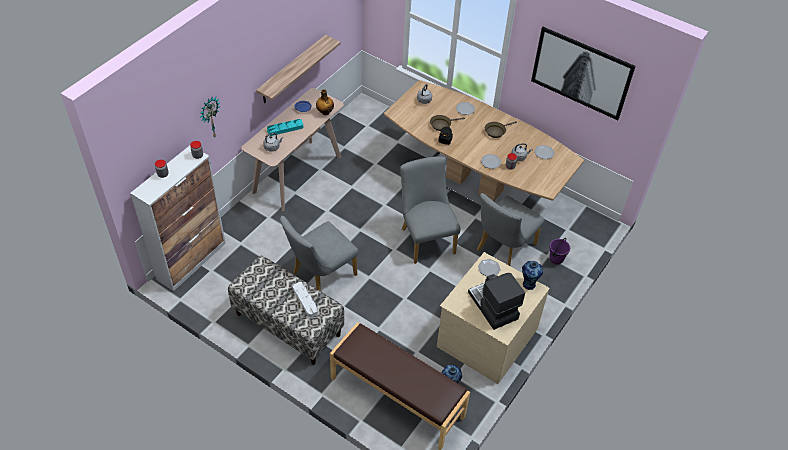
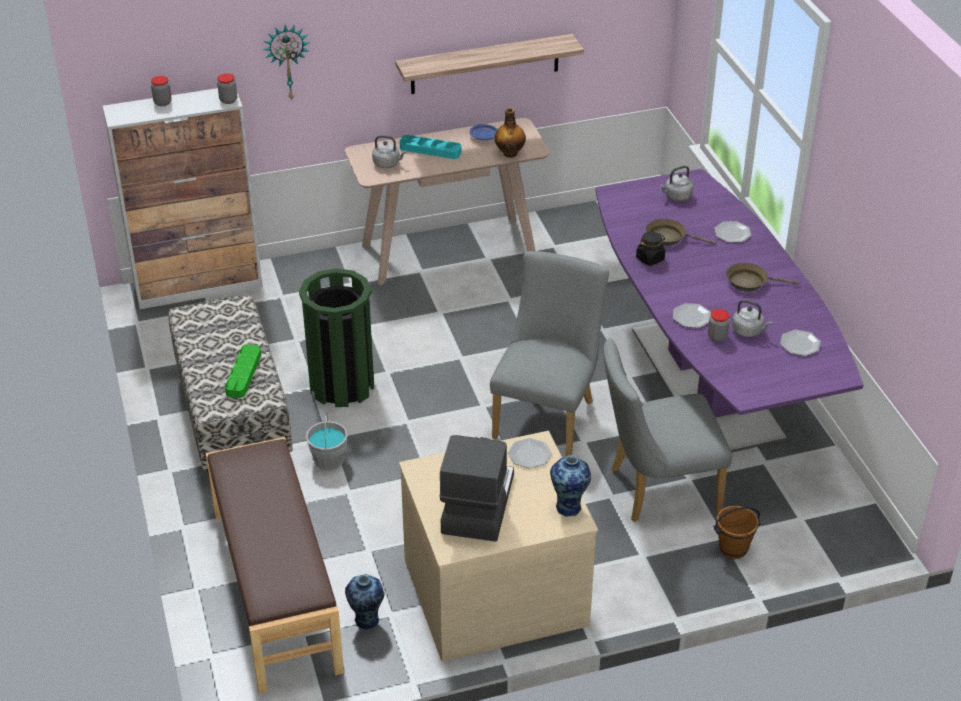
camera: 40 degrees right, 10 degrees down
grey chair [280,216,358,291] -> green trash can [299,268,374,407]
white tray [293,282,318,317] -> green tray [225,344,261,398]
brown dining table [384,80,584,207] -> purple dining table [595,169,863,452]
picture [531,27,636,120] -> none
purple bucket [549,238,570,265] -> brown bucket [713,506,761,559]
none -> grey bucket [306,413,348,470]

